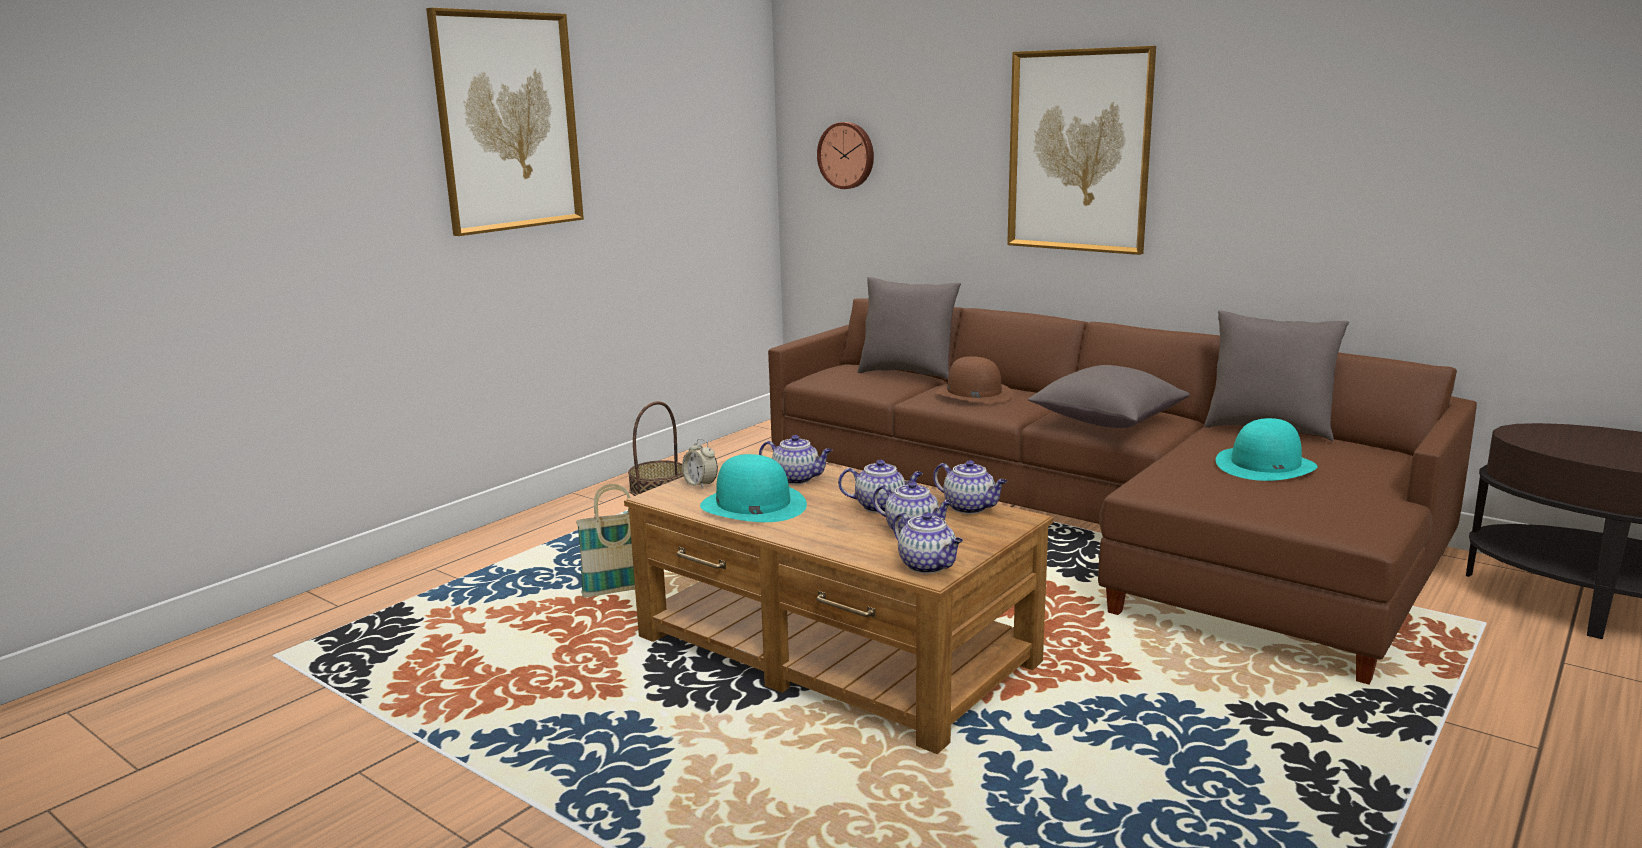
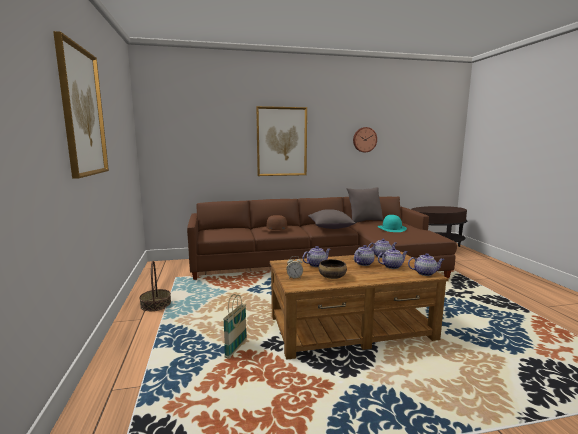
camera: 50 degrees left, 5 degrees down
turquoise hat [700,454,807,522] -> bowl [319,259,347,279]
wall clock [817,122,874,189] -> wall clock moved to [353,127,377,152]
grey pillow [858,277,961,380] -> none

